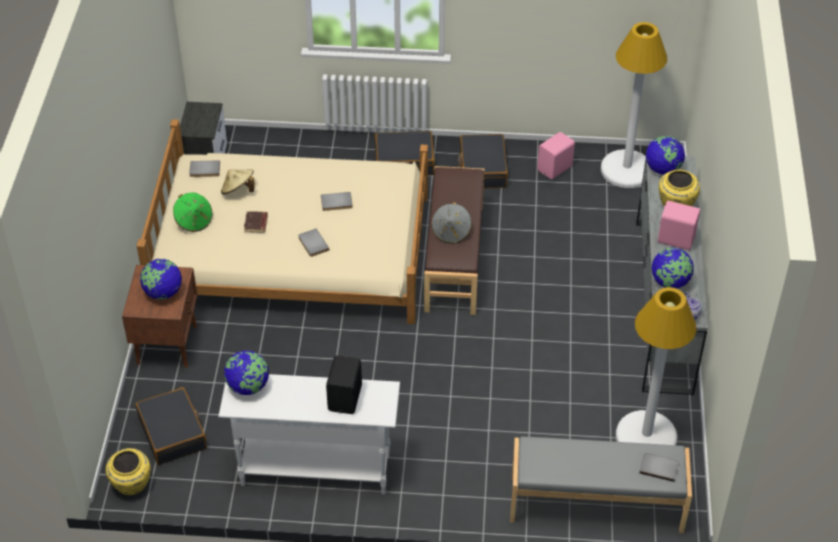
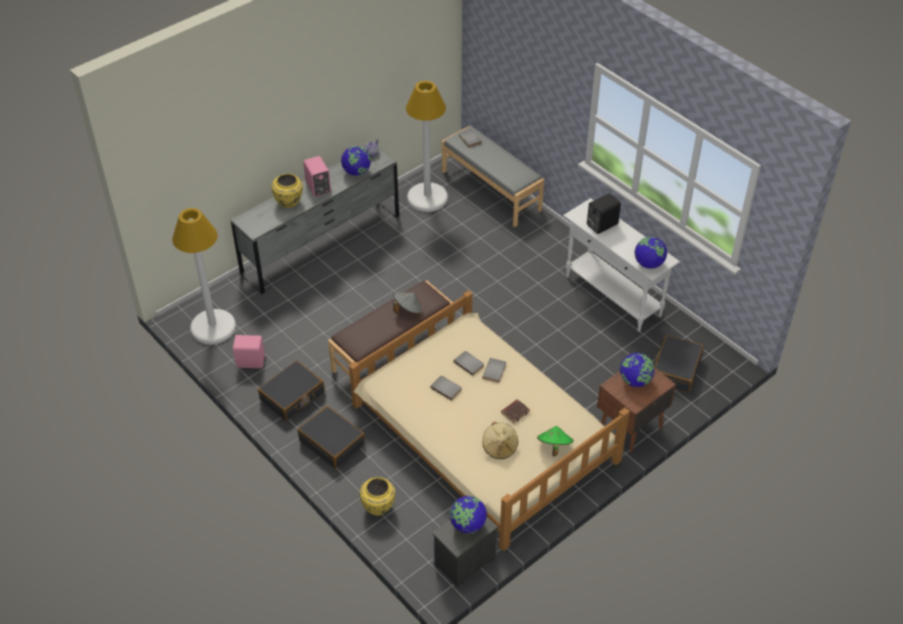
camera: 135 degrees left, 0 degrees up
yellow vase [106,448,151,495] -> yellow vase moved to [360,477,395,516]
grey book [189,160,220,177] -> grey book moved to [453,351,484,376]
globe [646,136,685,175] -> globe moved to [450,496,487,533]

